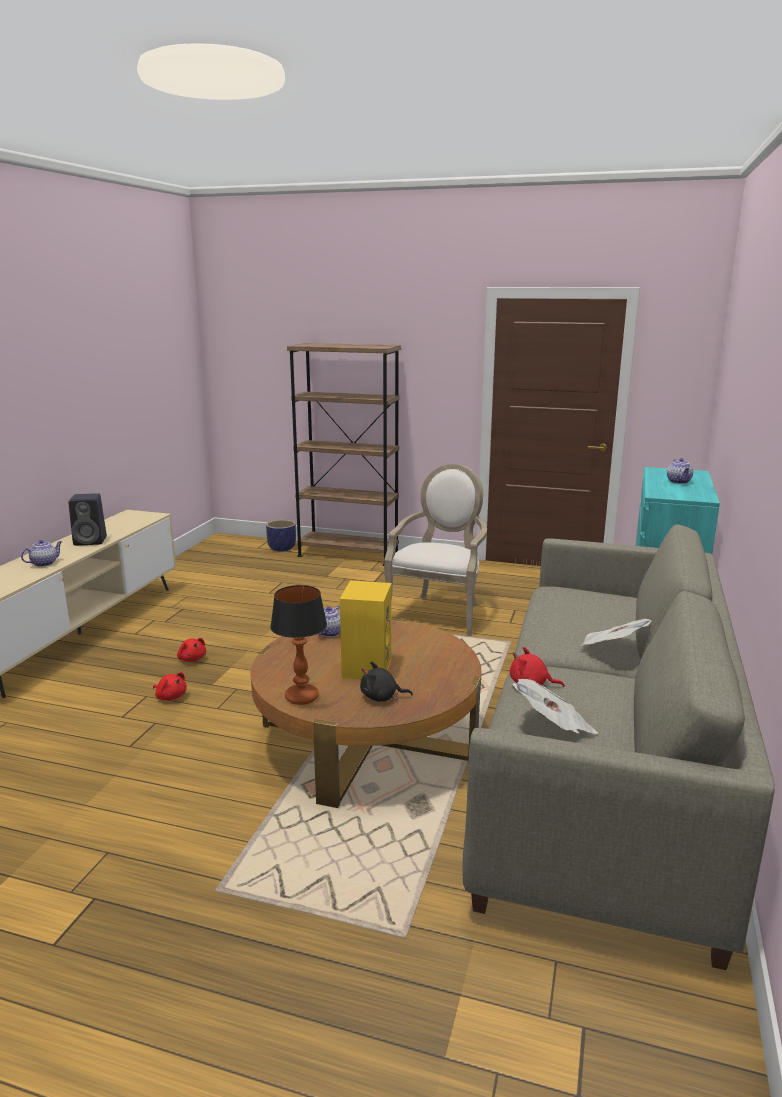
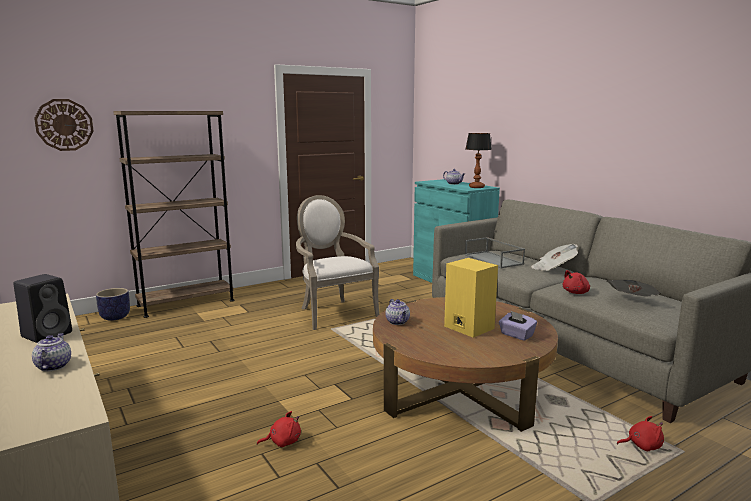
camera: 50 degrees left, 5 degrees down
red plush toy [177,638,206,662] -> red plush toy moved to [617,416,664,451]
table lamp [270,585,327,705] -> table lamp moved to [466,133,492,188]
black plush toy [360,661,413,702] -> purple tissue box [499,310,537,341]
none -> wall clock [34,99,94,151]
none -> grey tray [465,237,525,268]

